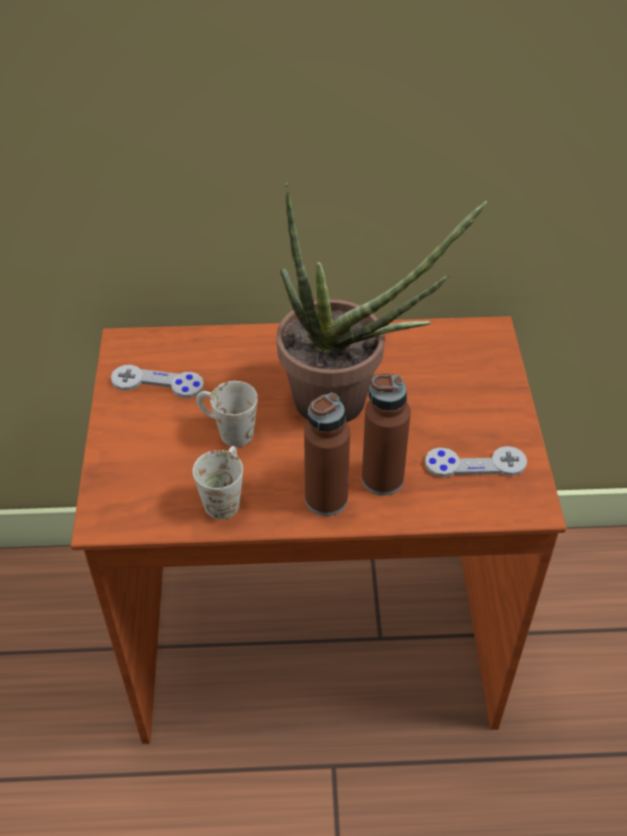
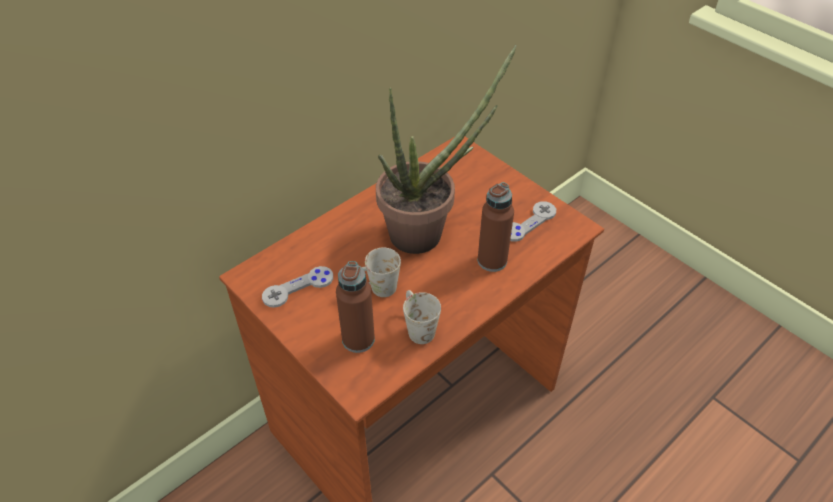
camera: 40 degrees left, 0 degrees up
brown bottle [304,393,350,516] -> brown bottle moved to [336,261,375,353]

